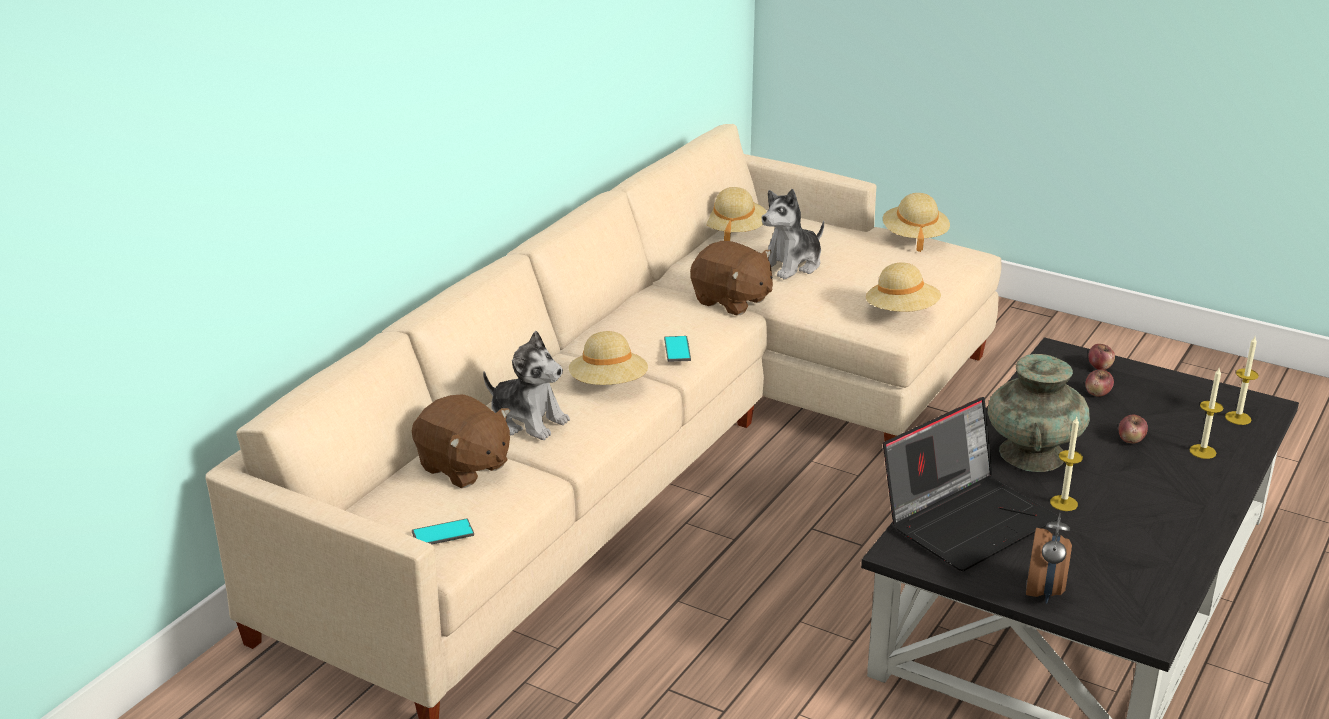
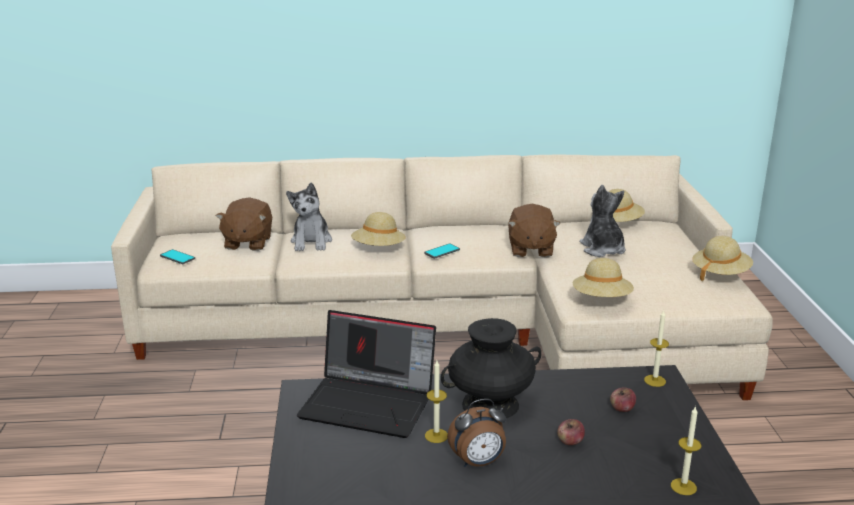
camera: 55 degrees right, 5 degrees down
plush toy [762,189,824,279] -> plush toy turned 60 degrees clockwise [580,185,625,257]
turquoise vase [988,354,1090,472] -> black vase [441,318,542,419]
alarm clock [1026,513,1072,604] -> alarm clock moved to [447,399,506,467]
apple [1088,344,1115,370] -> none
candle [1189,368,1223,459] -> candle moved to [644,310,669,387]

